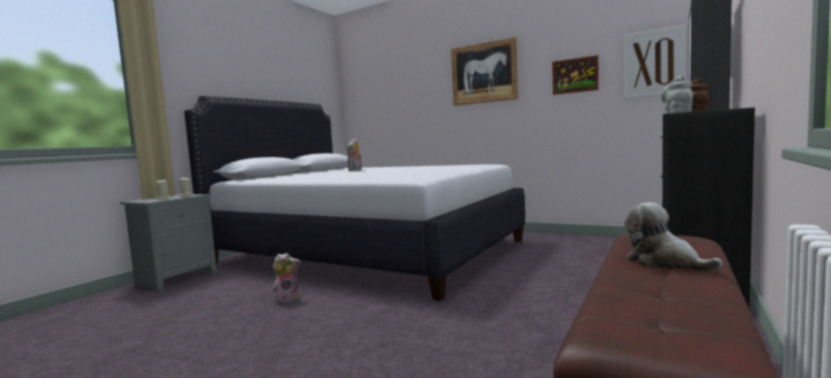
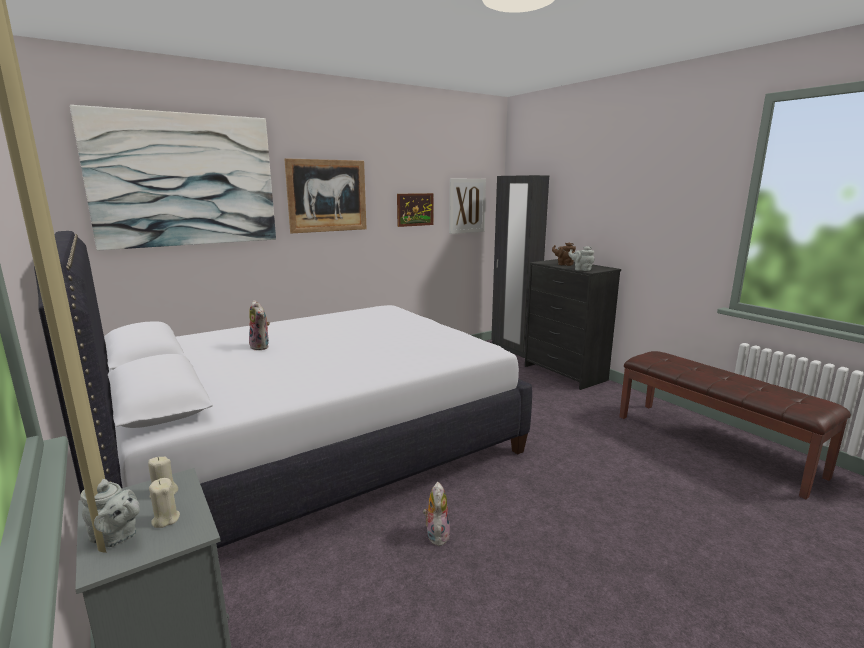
camera: 65 degrees left, 10 degrees up
plush toy [624,202,723,272] -> none
none -> picture [70,105,276,250]
none -> grey teapot [80,479,140,547]

